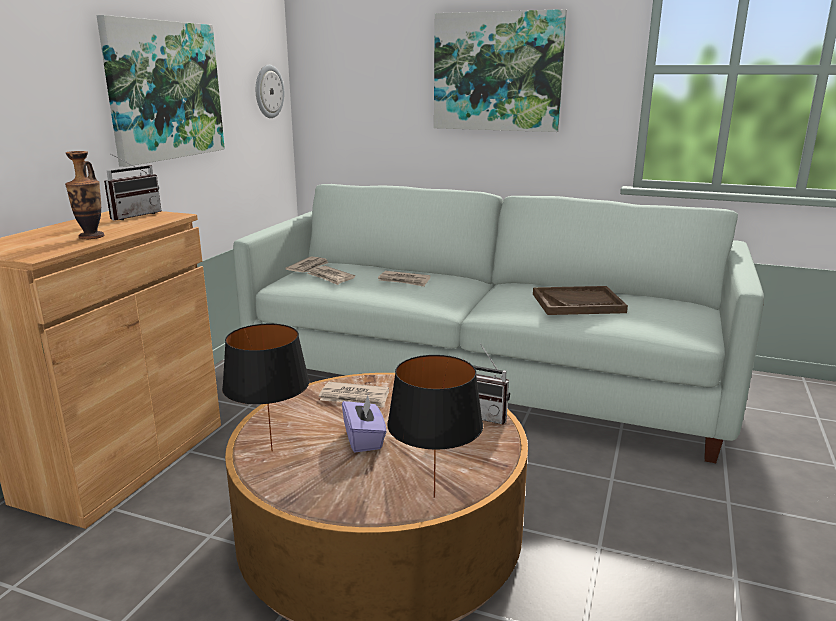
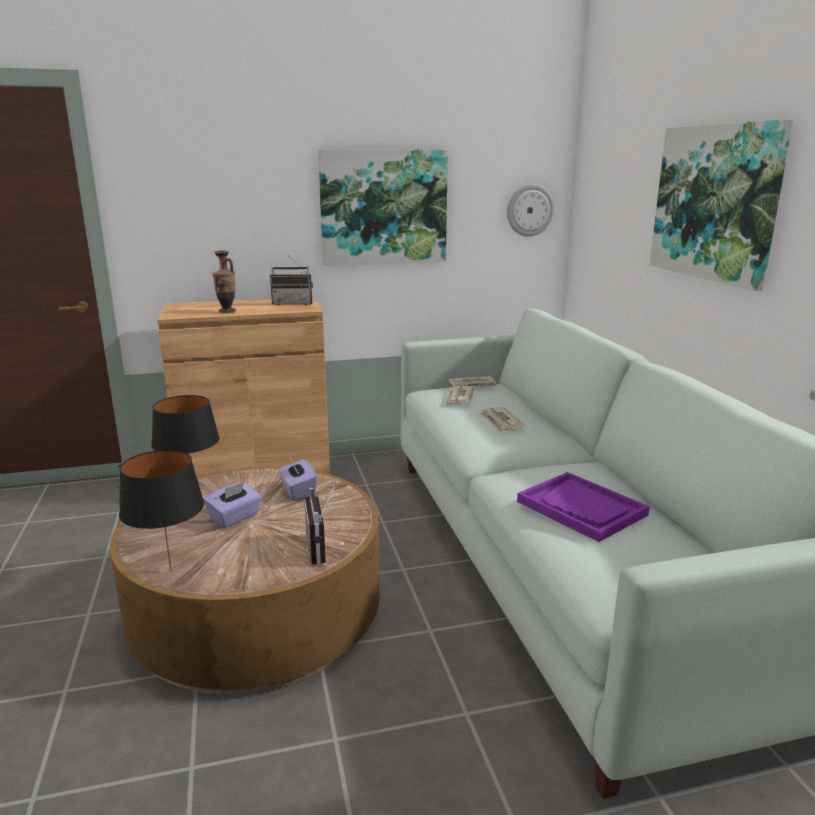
camera: 55 degrees right, 0 degrees up
newspaper [319,382,389,408] -> purple tissue box [279,457,317,501]
brown tray [533,286,628,315] -> purple tray [517,472,650,542]

